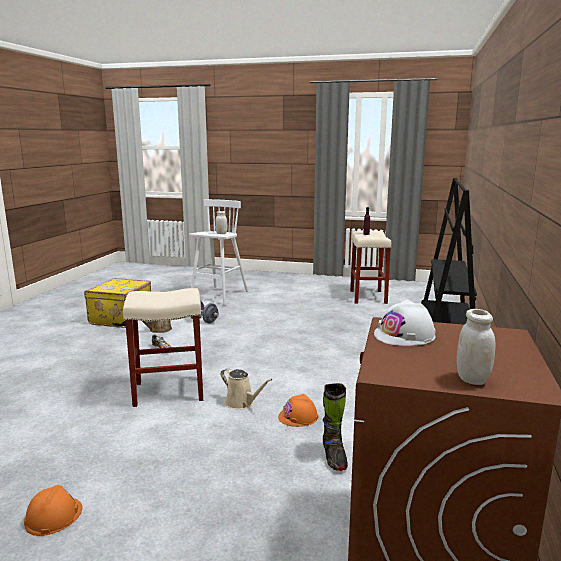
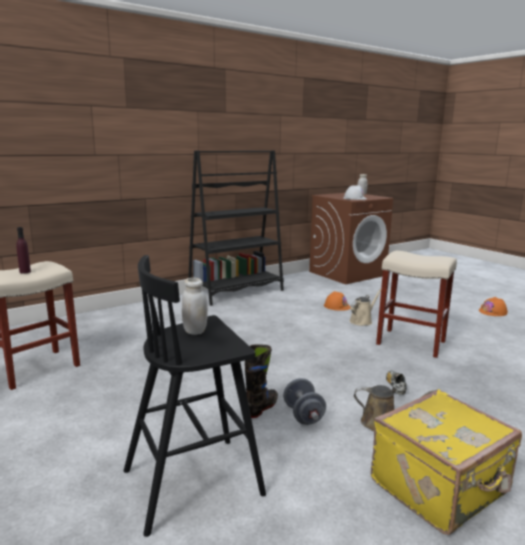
camera: 140 degrees left, 0 degrees up
white stool [189,199,248,305] -> black stool [124,255,266,537]
beige watering can [221,368,272,409] -> beige watering can turned 60 degrees clockwise [349,289,381,326]
black boot [323,383,348,471] -> black boot moved to [245,345,278,418]

